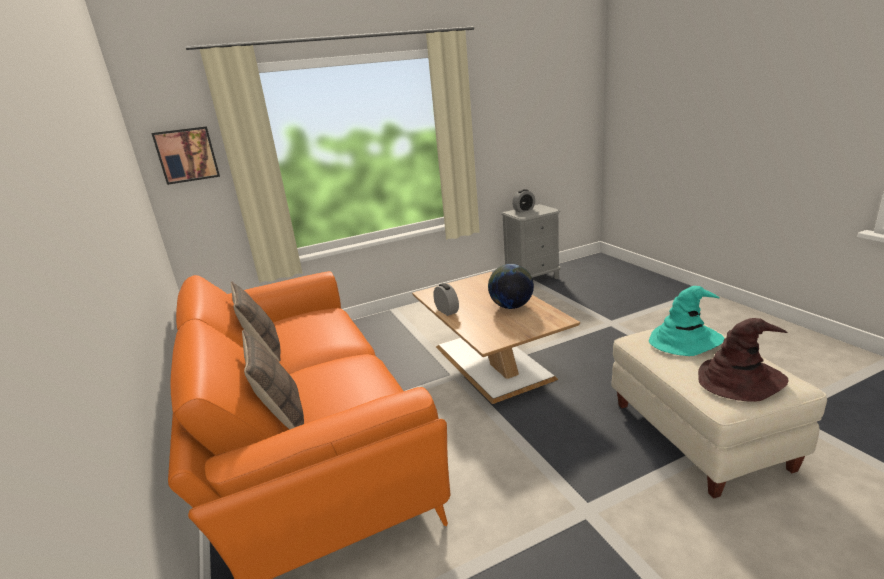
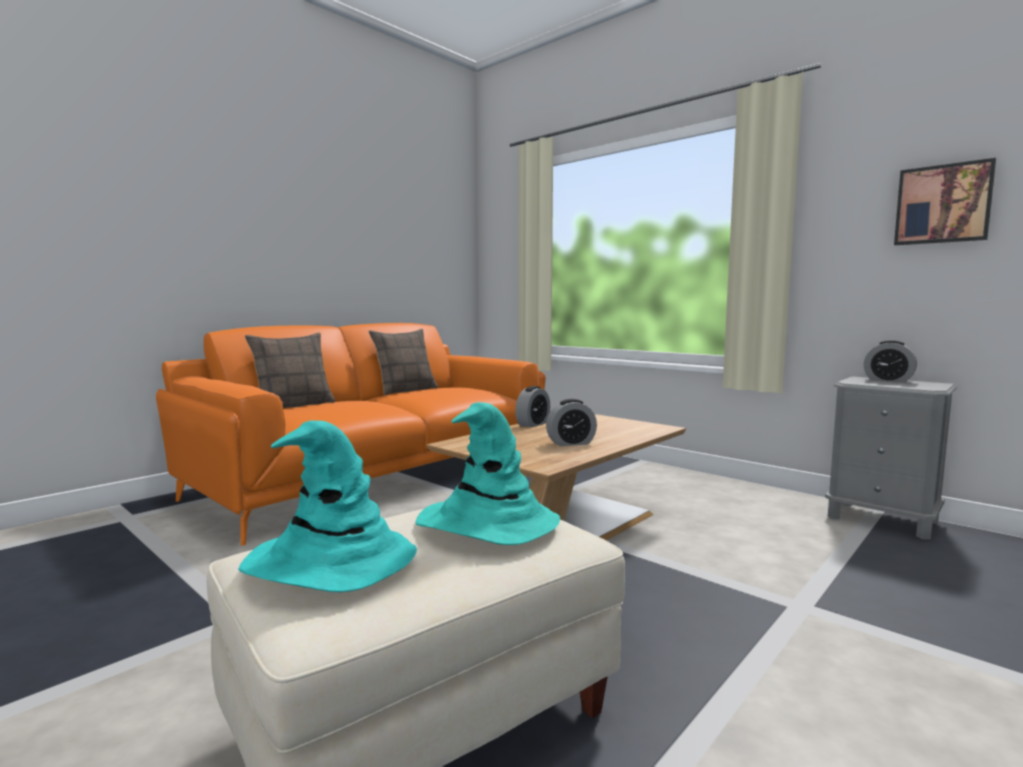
camera: 65 degrees right, 15 degrees down
picture [151,126,220,185] -> picture moved to [894,158,996,245]
globe [488,264,534,309] -> alarm clock [546,399,597,446]
brown hat [698,318,788,402] -> turquoise hat [238,421,417,592]

